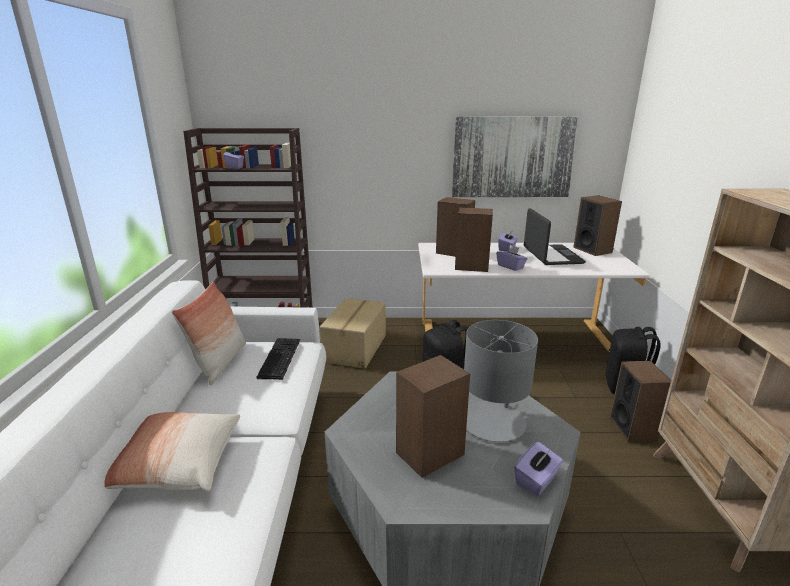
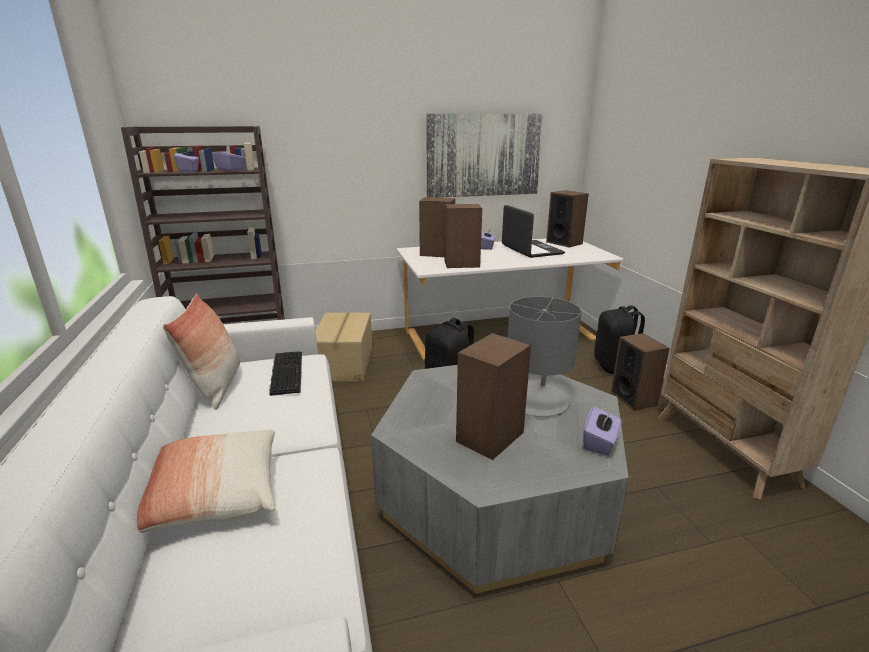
camera: 15 degrees left, 0 degrees up
purple tissue box [496,245,528,271] -> purple tissue box moved to [212,146,246,171]

